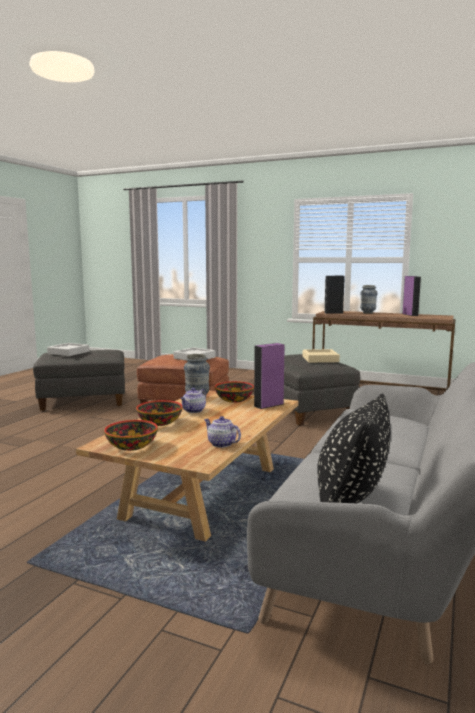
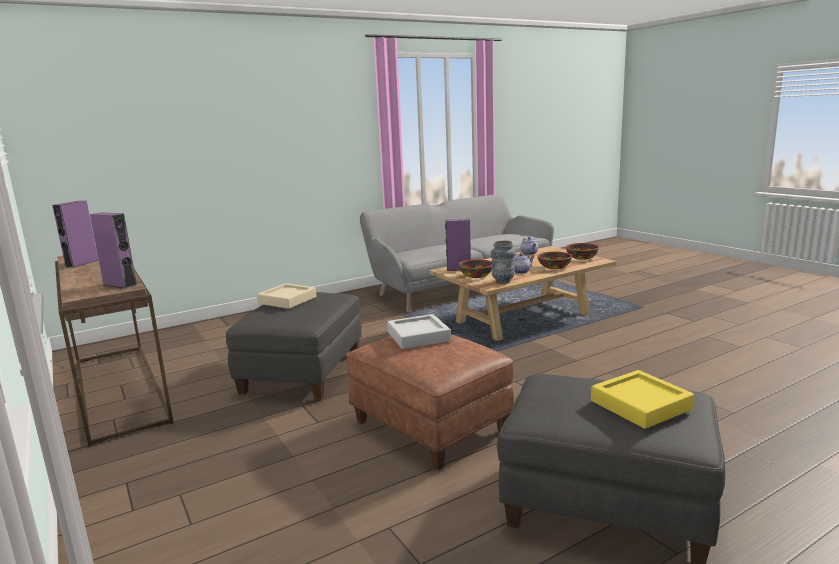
camera: 145 degrees left, 5 degrees up
grey tray [47,343,90,356] -> yellow tray [591,370,695,429]
black pillow [317,394,391,503] -> none
black speaker [324,276,345,314] -> purple speaker [90,212,137,288]
vase [360,285,378,314] -> none

